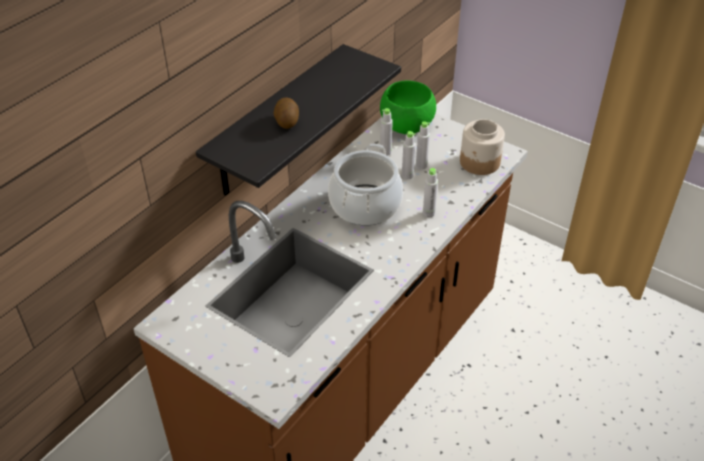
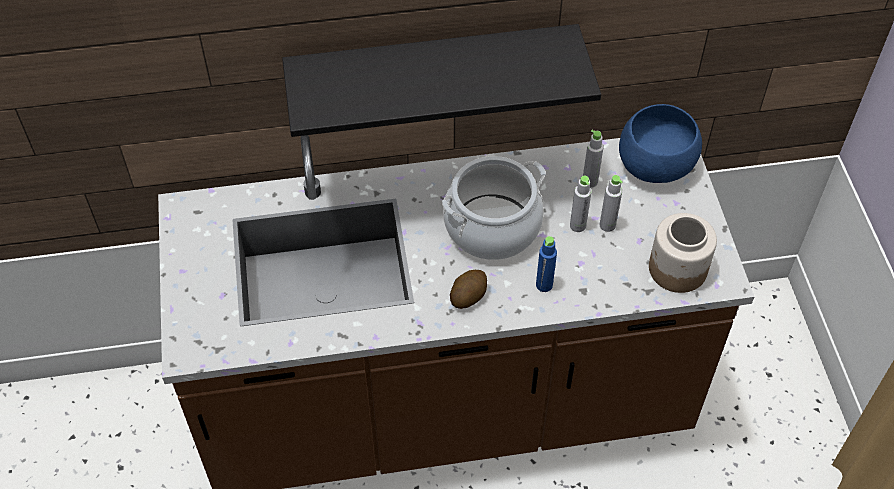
camera: 45 degrees right, 10 degrees up
potato [274,97,299,129] -> potato moved to [450,270,487,309]
green bowl [380,81,436,134] -> blue bowl [619,104,702,183]
grey bottle [423,168,438,217] -> blue bottle [536,236,557,292]

